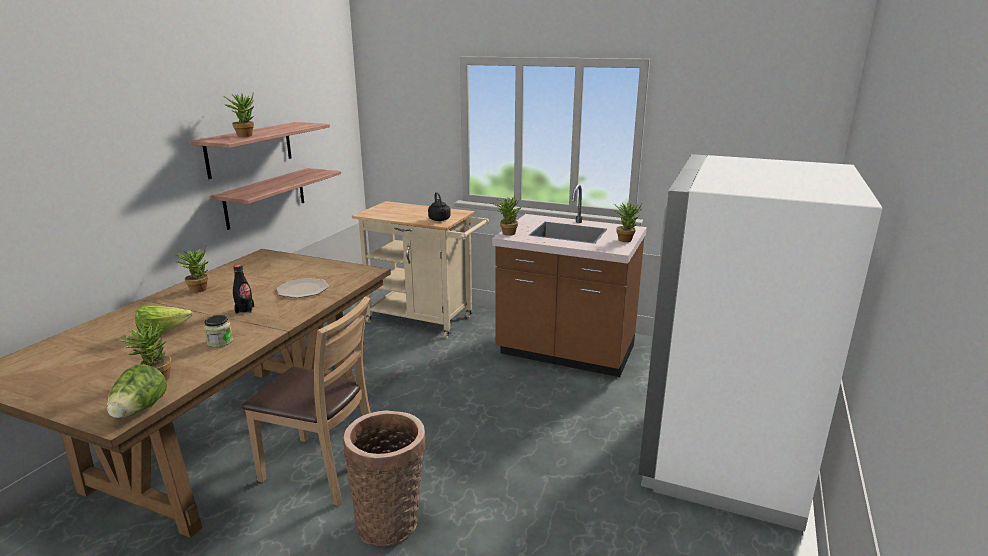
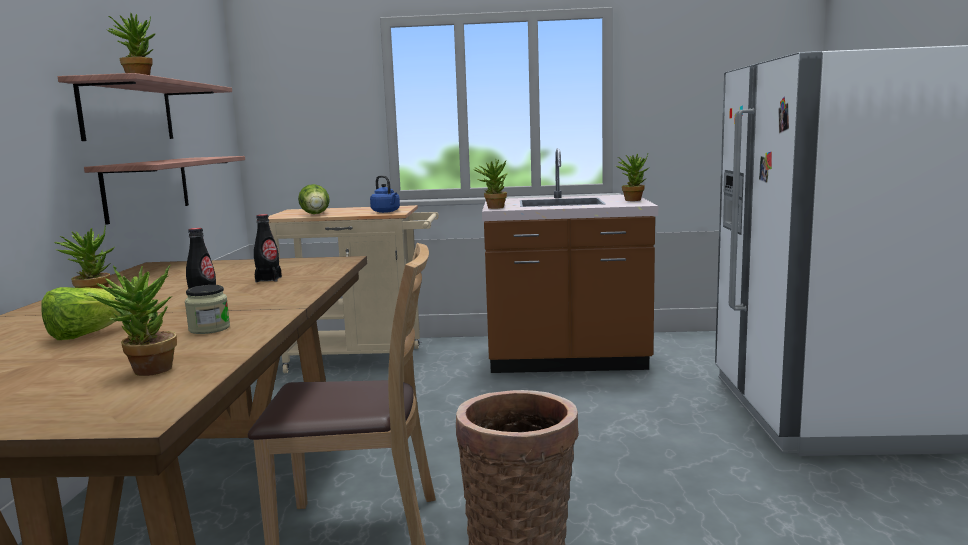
camera: 20 degrees left, 10 degrees down
lettuce [107,364,167,418] -> lettuce moved to [298,184,330,214]
plate [276,278,329,298] -> black bottle [254,214,282,282]
black kettle [428,192,451,221] -> blue kettle [370,175,400,213]

